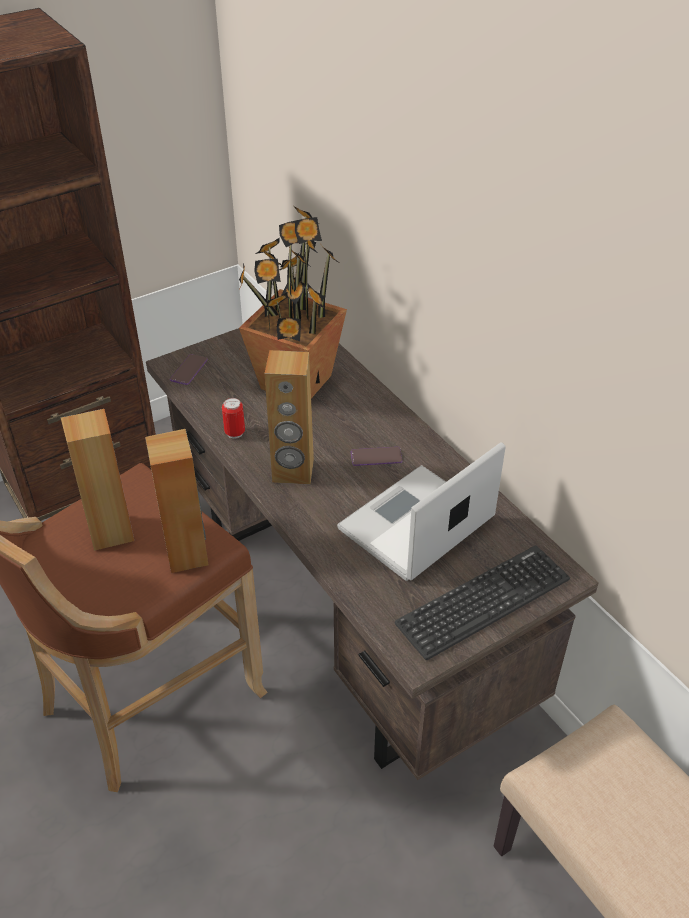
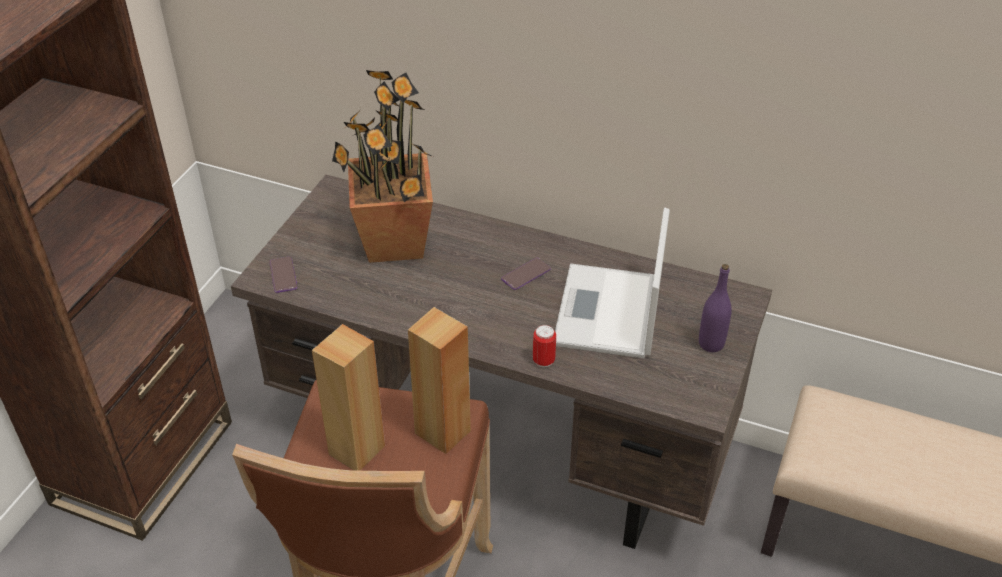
camera: 35 degrees left, 0 degrees up
can [222,398,245,439] -> can moved to [533,325,556,367]
brown speaker [264,350,314,484] -> none
keyboard [395,545,570,660] -> purple bottle [699,264,732,352]

